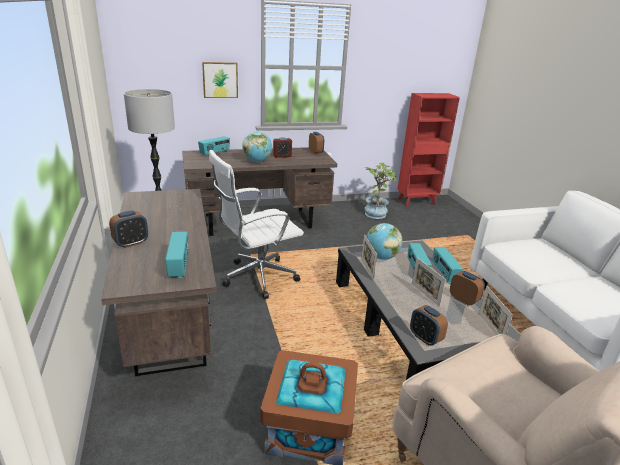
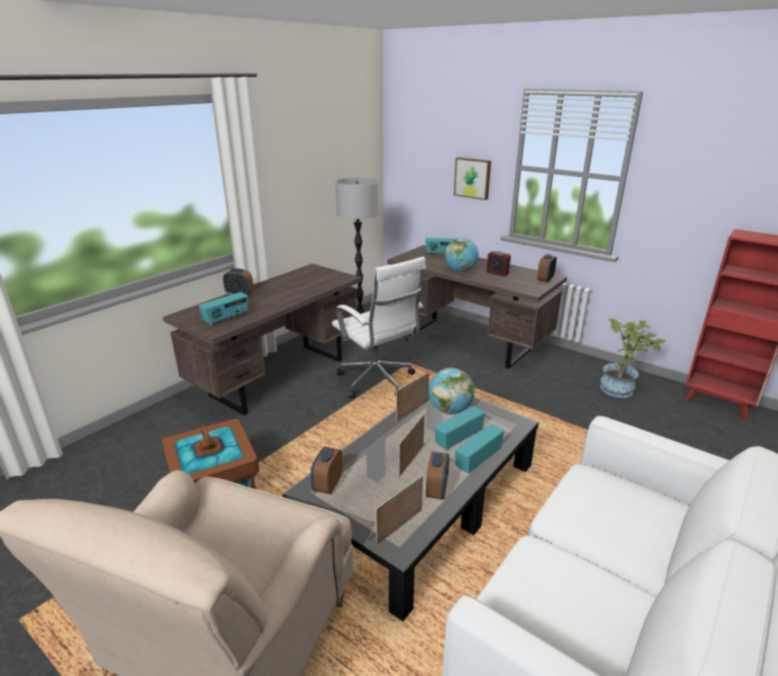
camera: 55 degrees right, 0 degrees up
white office chair [209,150,304,299] -> white office chair turned 150 degrees counterclockwise [332,256,426,398]

